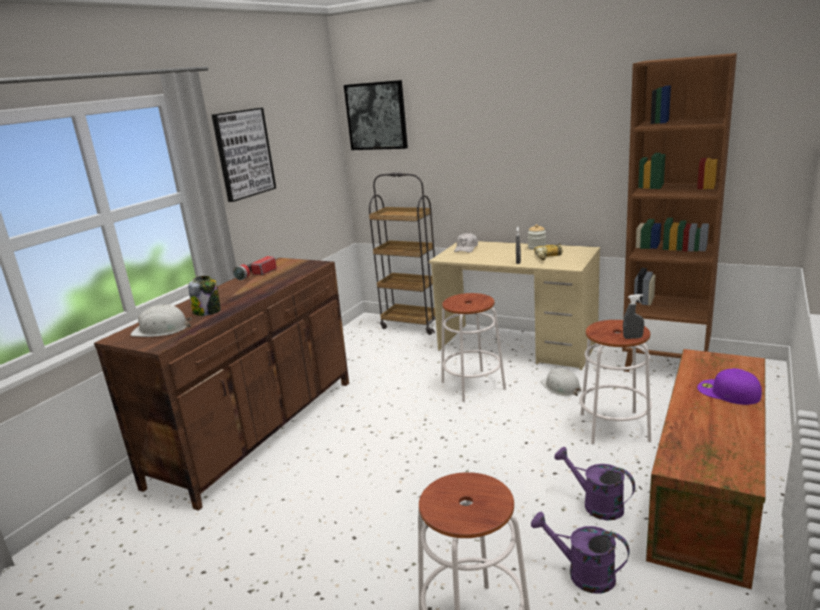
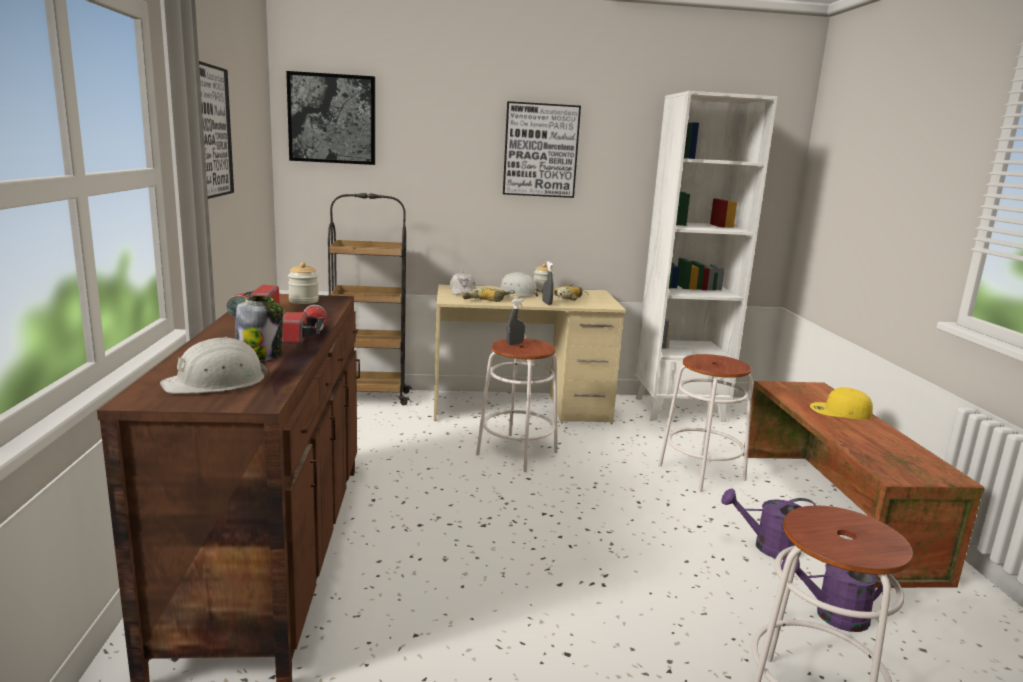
camera: 35 degrees left, 5 degrees down
white hard hat [541,368,581,396] -> white hard hat moved to [495,272,541,297]
brown bookcase [622,53,737,372] -> white bookcase [635,91,778,422]
grey spray bottle [623,294,644,339] -> grey spray bottle moved to [506,298,525,345]
purple cap [697,368,762,405] -> yellow cap [810,387,873,420]
none -> flashlight [282,304,327,344]
none -> jar [288,262,319,304]
none -> power drill [462,287,515,302]
none -> picture [503,101,581,198]

